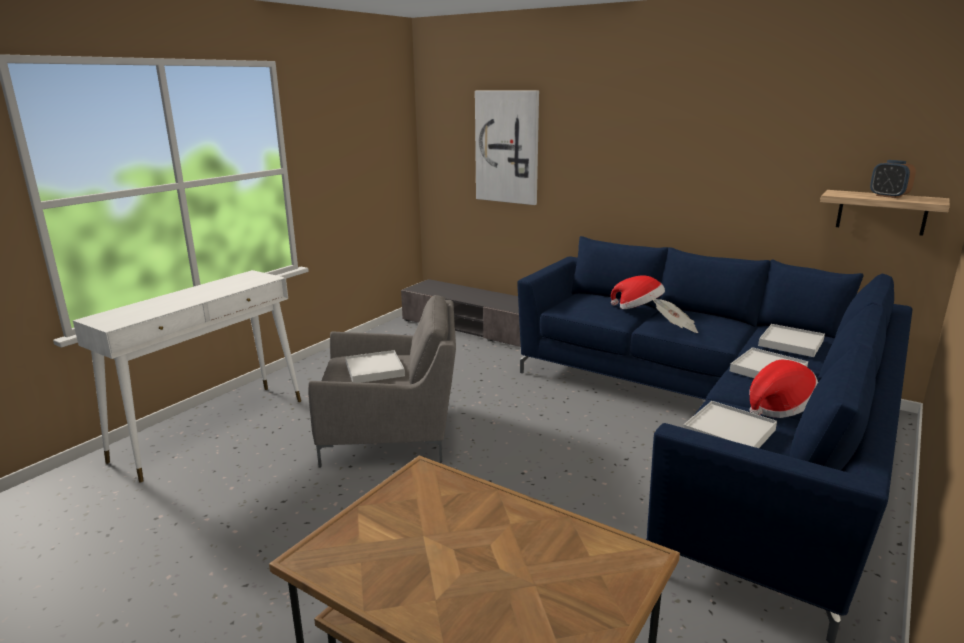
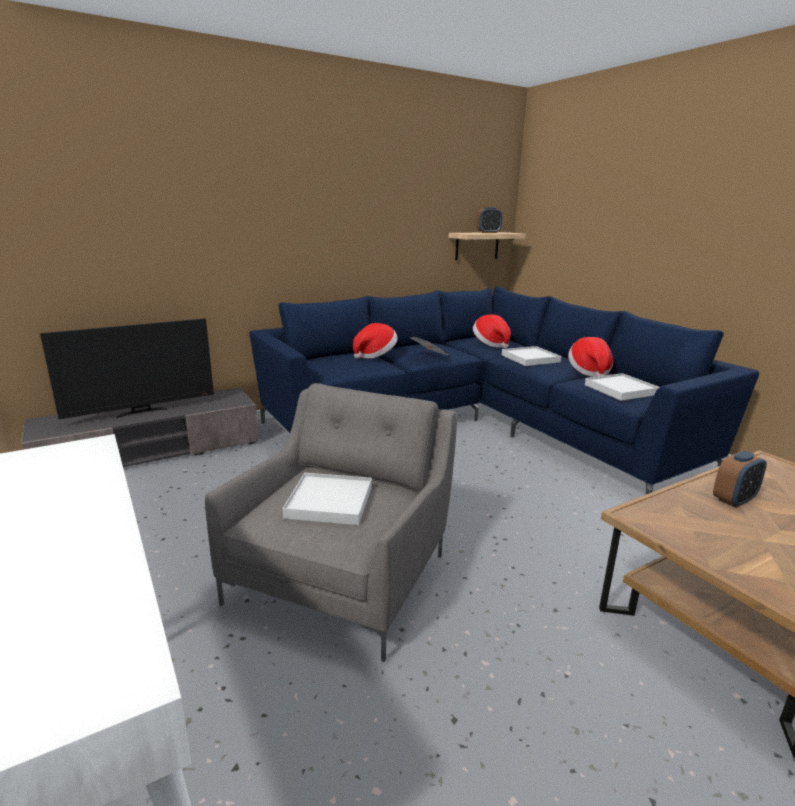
camera: 65 degrees left, 0 degrees up
picture [475,91,539,205] -> none
white tray [758,324,825,357] -> hat [473,315,511,348]
none -> television [40,318,214,419]
none -> alarm clock [713,451,767,508]

